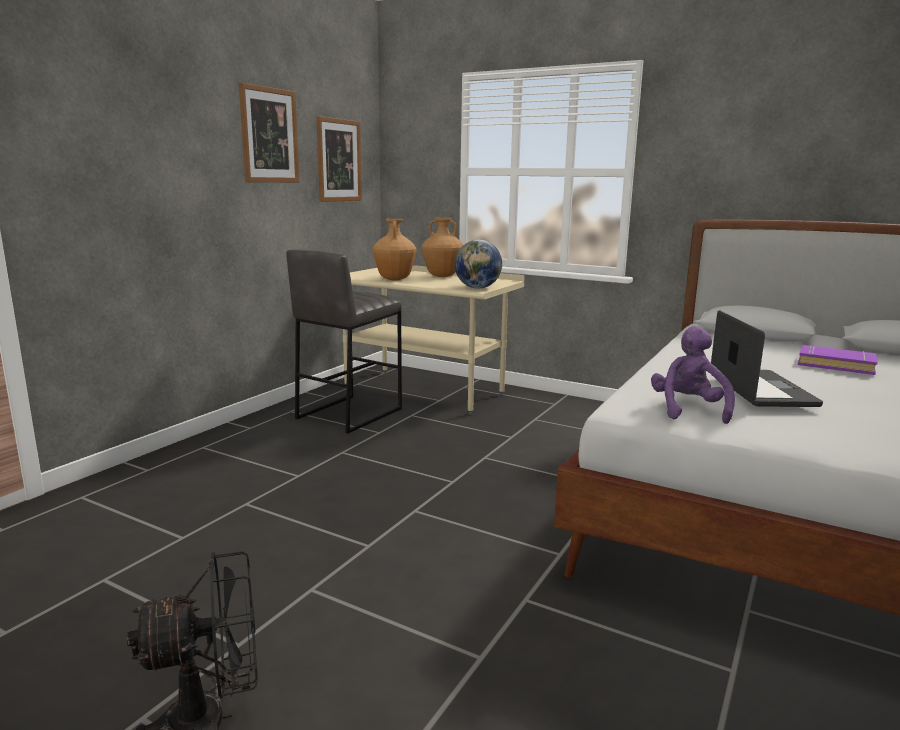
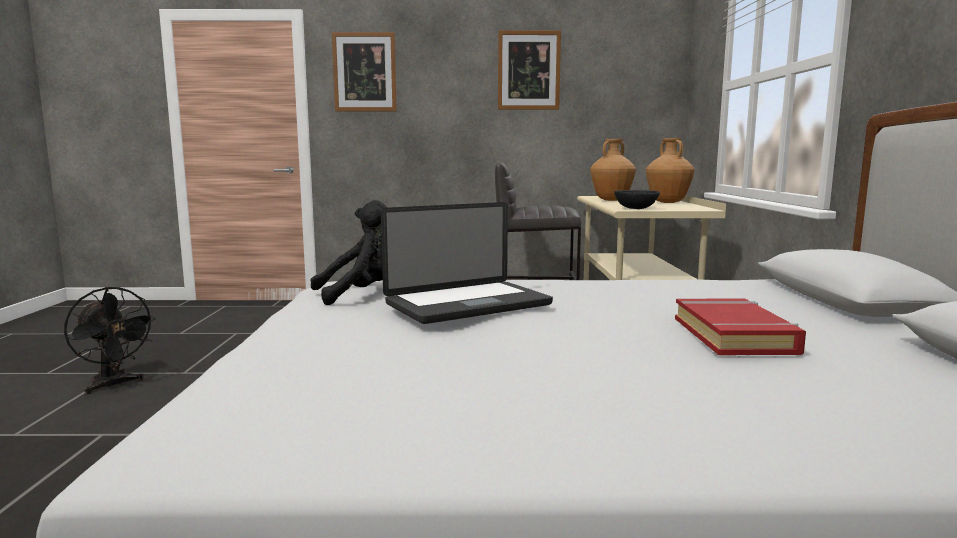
camera: 60 degrees right, 5 degrees down
picture [316,116,362,202] -> picture moved to [332,32,397,111]
globe [455,240,502,289] -> black bowl [614,190,660,209]
purple plush toy [651,326,735,424] -> black plush toy [310,200,387,305]
purple book [798,345,878,375] -> red book [675,299,806,355]

